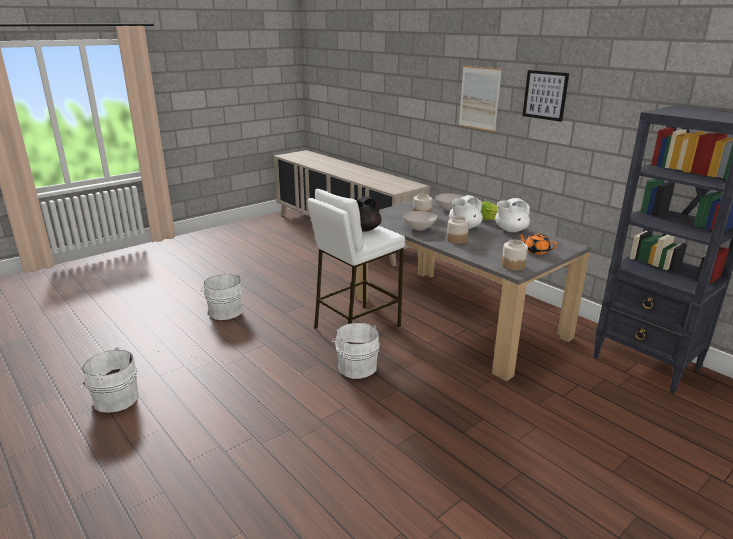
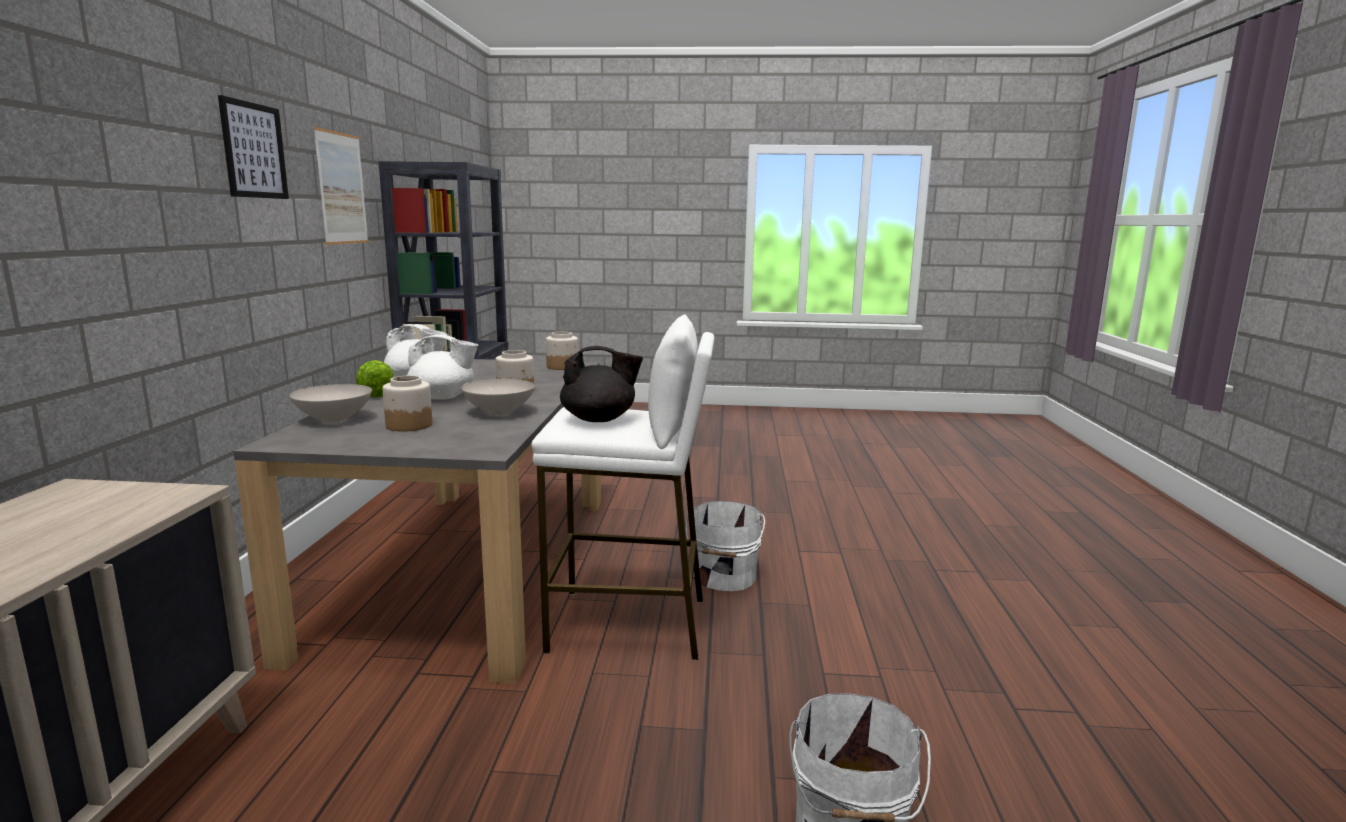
camera: 135 degrees left, 10 degrees down
white bucket [81,347,139,413] -> none
picture [459,66,502,132] -> picture moved to [313,127,369,245]
orange teapot [518,233,557,255] -> none

